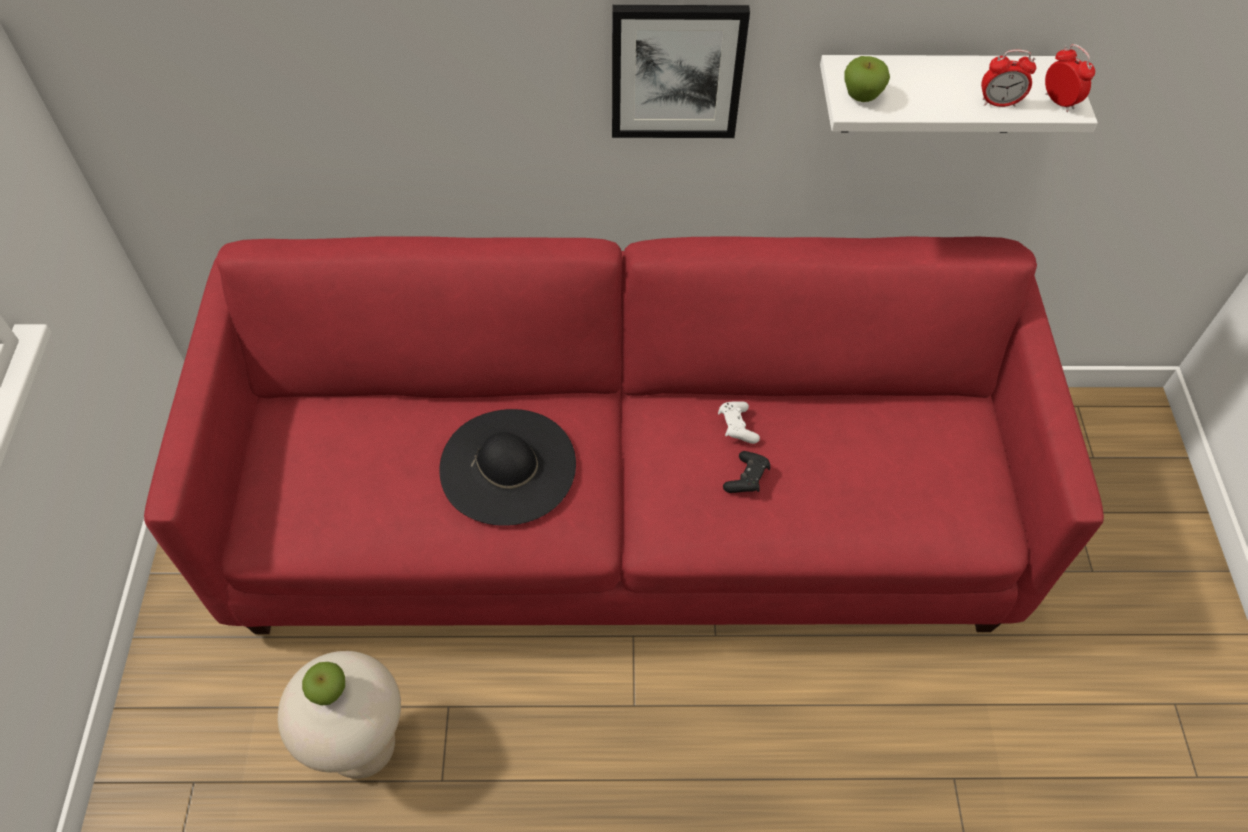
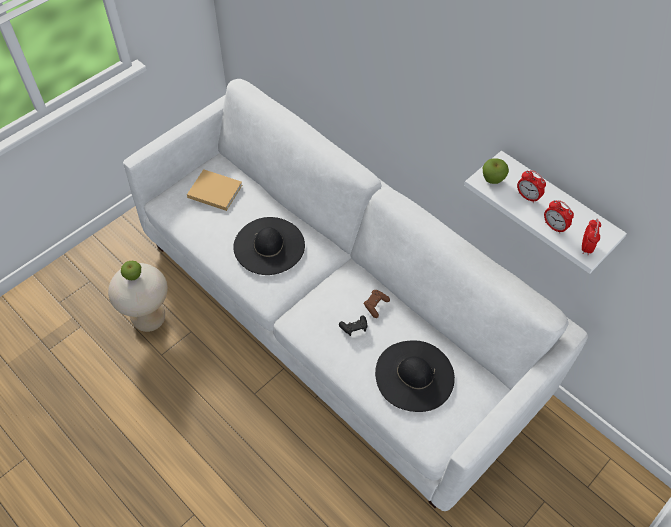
camera: 45 degrees right, 0 degrees up
red sofa [144,236,1104,634] -> white sofa [123,79,588,511]
picture [612,5,750,138] -> none
white game controller [718,401,760,444] -> brown game controller [364,290,390,318]
none -> beige book [187,169,242,211]
none -> black hat [375,340,455,412]
none -> alarm clock [517,170,546,203]

